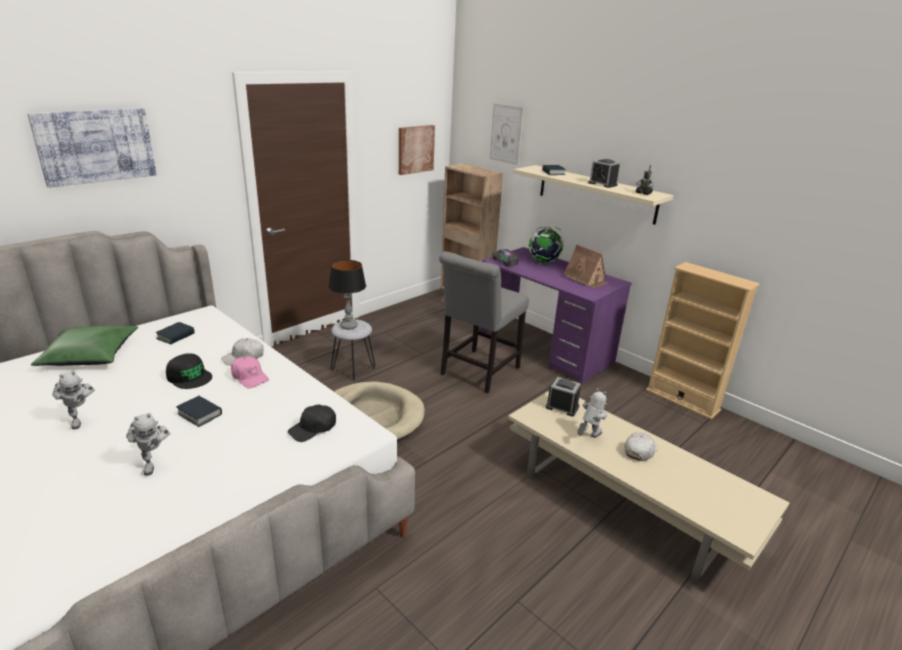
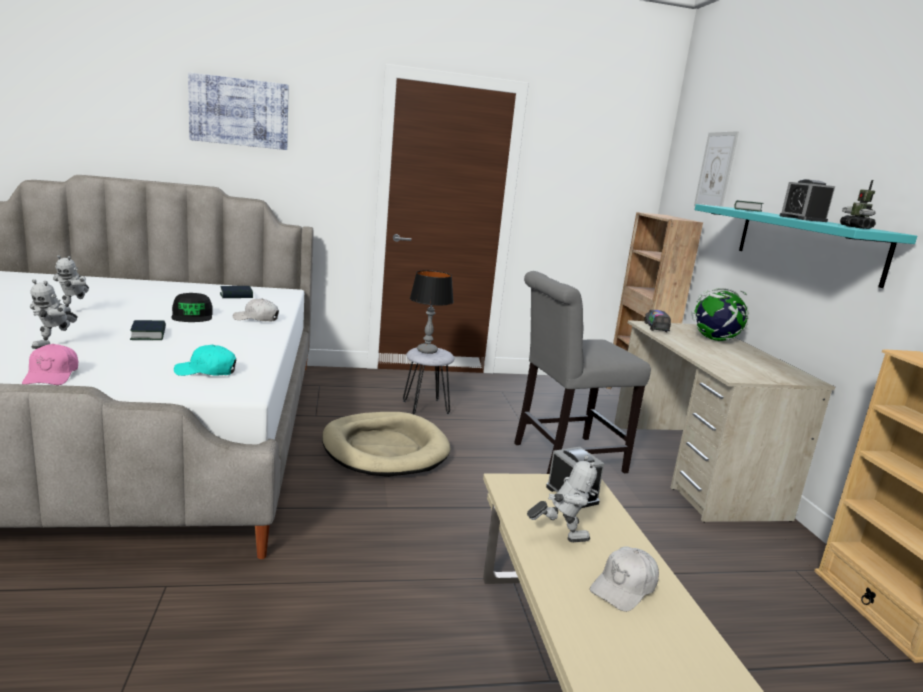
camera: 35 degrees right, 10 degrees down
green pillow [31,326,138,366] -> none
pink cap [231,356,269,388] -> pink cap moved to [22,344,78,385]
black cap [287,404,336,442] -> turquoise cap [174,345,236,376]
picture [399,125,435,175] -> none
purple desk [480,247,632,384] -> beige desk [614,320,835,522]
beige shelf [513,165,674,225] -> turquoise shelf [695,204,917,288]
toy house [564,245,608,288] -> none
white cap [625,432,658,461] -> white cap turned 150 degrees clockwise [590,546,659,612]

